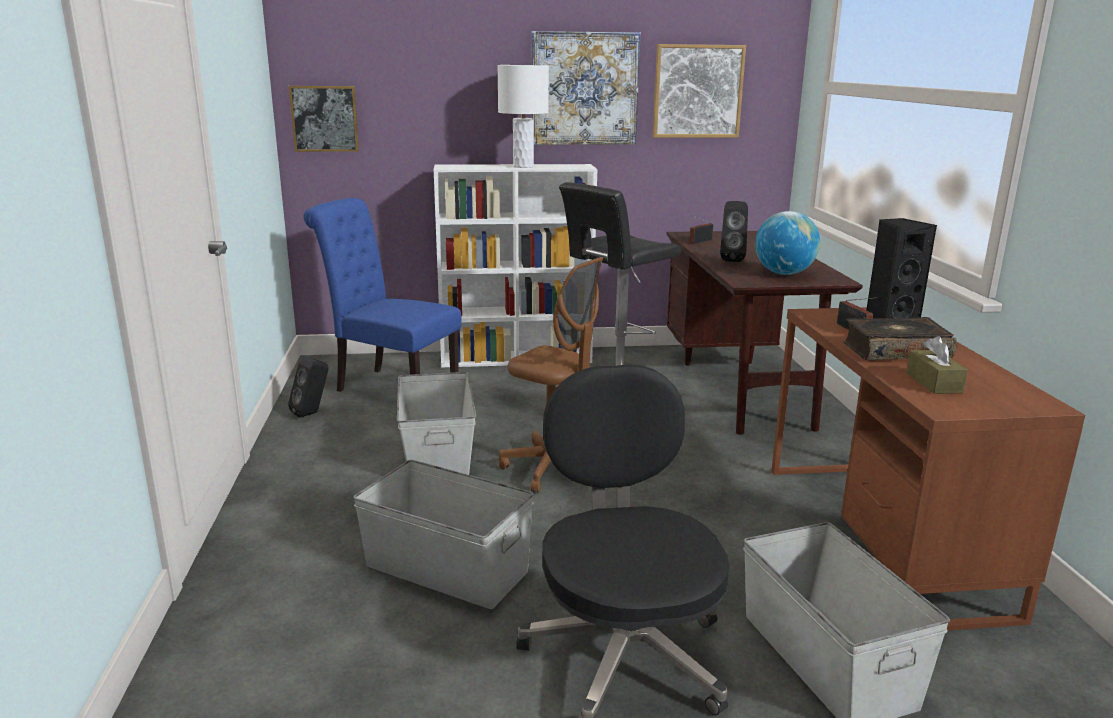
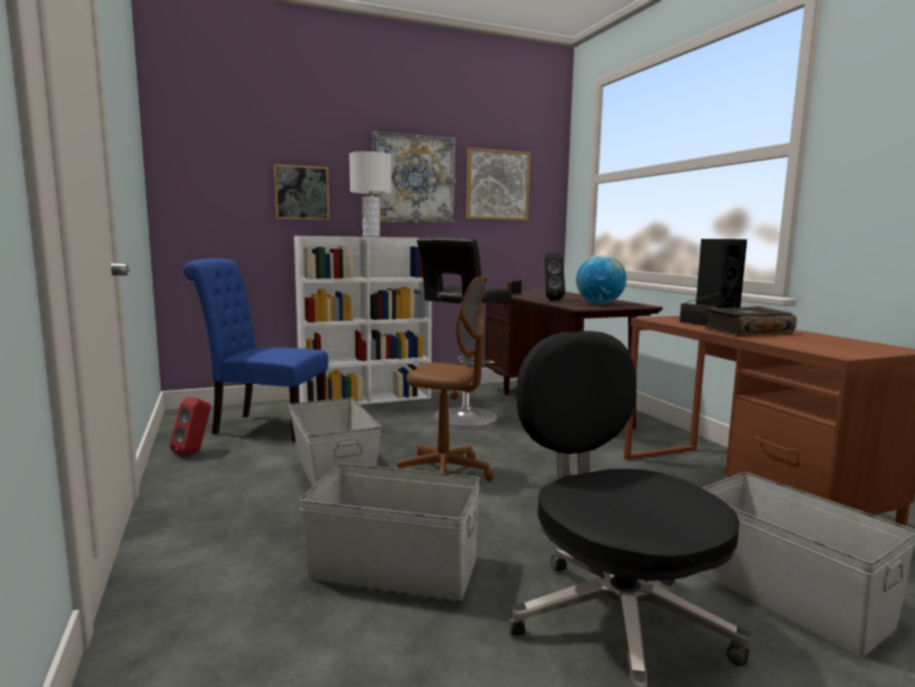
camera: 15 degrees left, 10 degrees down
black speaker [288,356,329,418] -> red speaker [170,396,211,456]
picture [289,86,359,152] -> picture moved to [274,164,329,220]
brown tissue box [906,336,968,394] -> none

